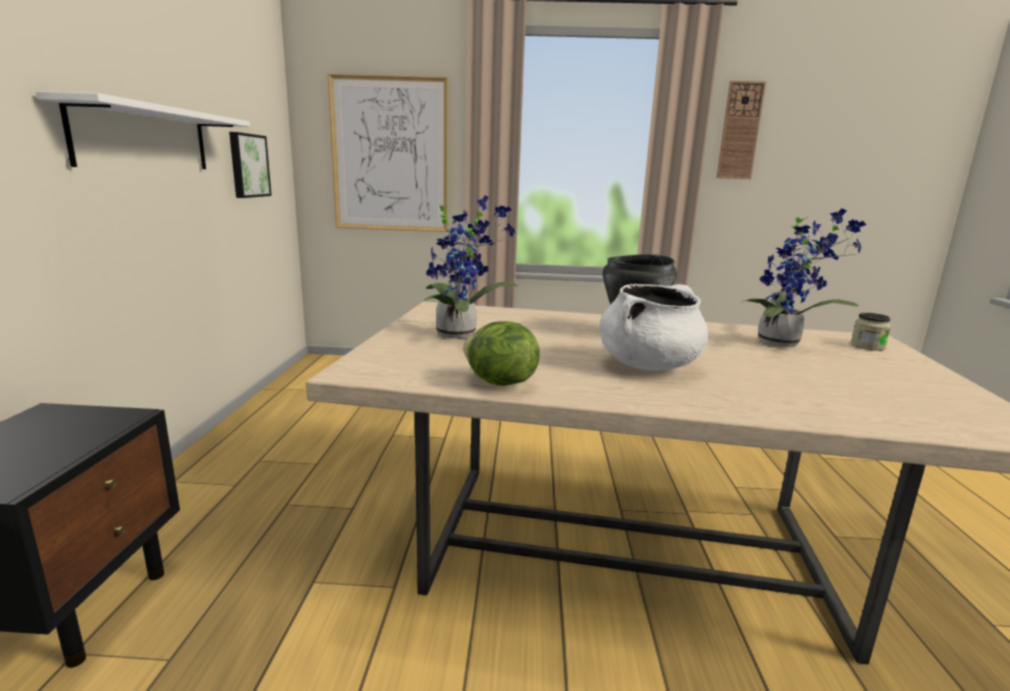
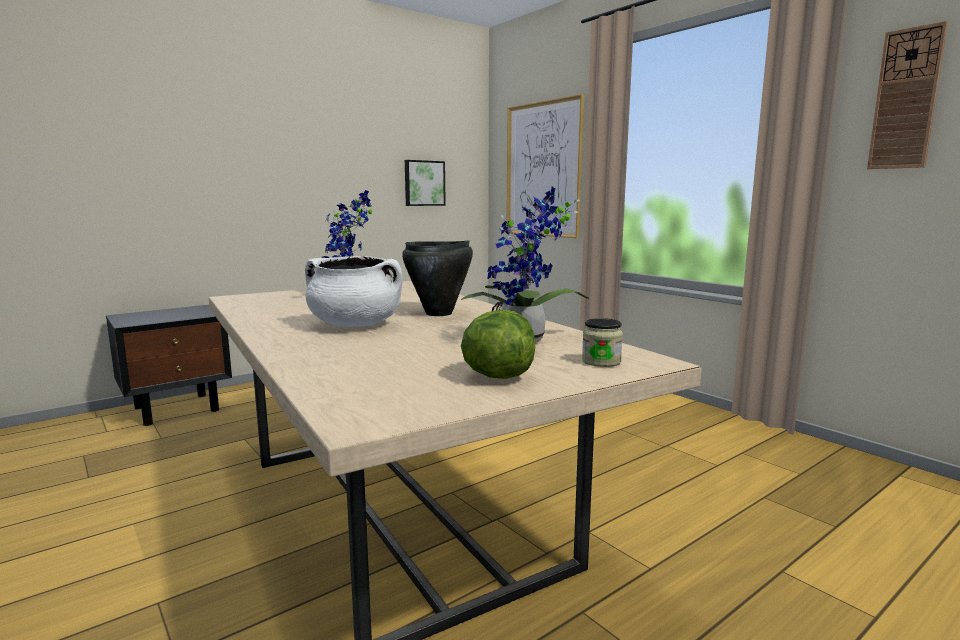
camera: 50 degrees right, 5 degrees down
white shelf [36,91,250,169] -> none
lettuce [463,321,540,386] -> lettuce moved to [461,310,535,379]

